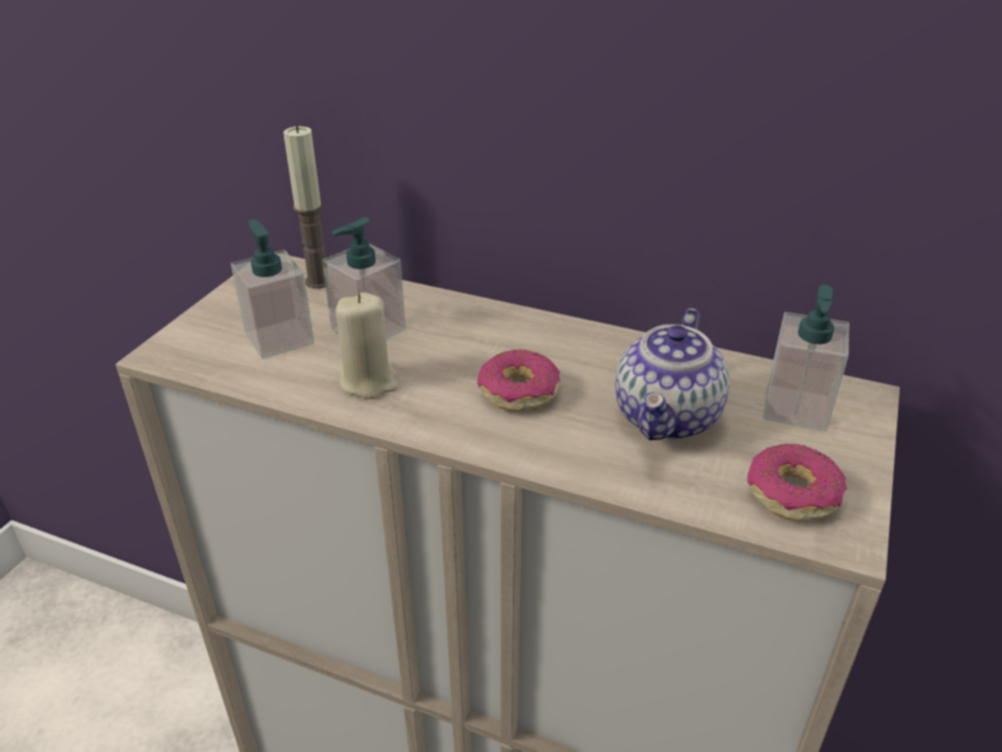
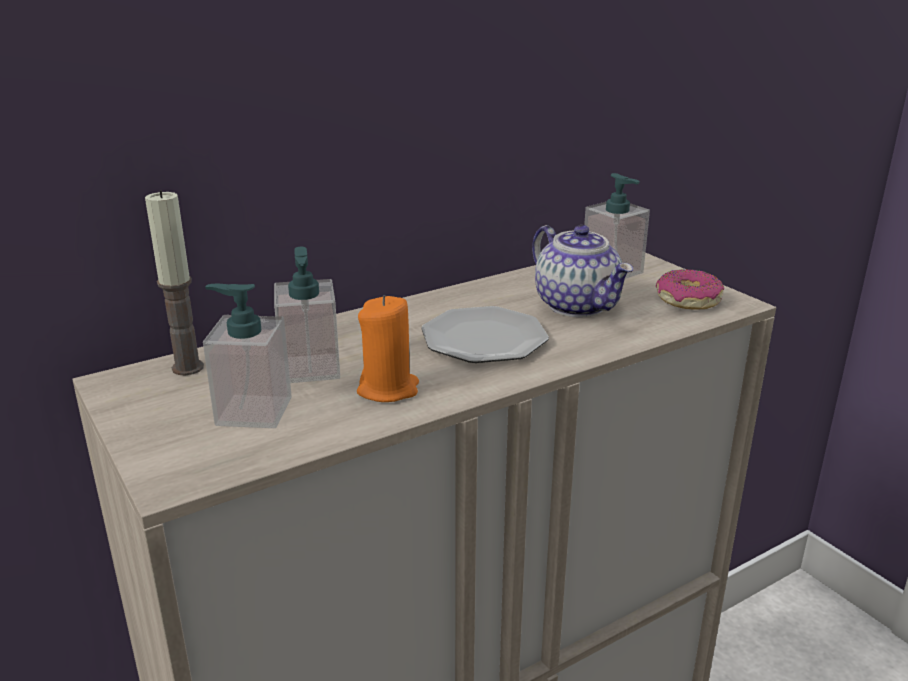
camera: 55 degrees left, 10 degrees down
beige candle [335,292,399,399] -> orange candle [357,295,419,402]
donut [477,349,560,411] -> plate [421,306,549,363]

